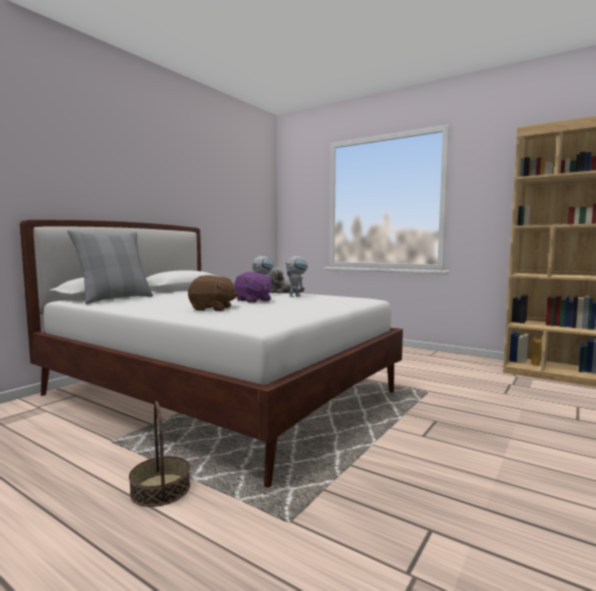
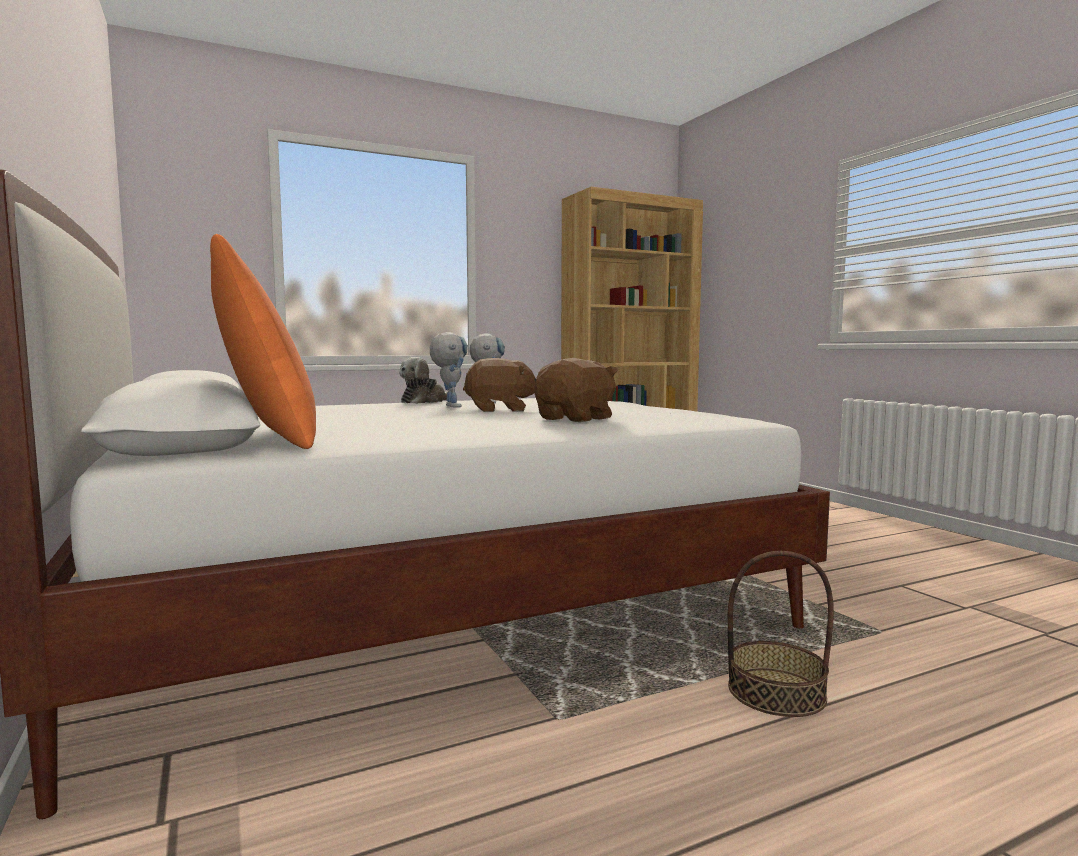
camera: 60 degrees left, 0 degrees up
grey pillow [67,230,153,304] -> orange pillow [210,234,316,449]
purple plush toy [234,272,273,303] -> brown plush toy [463,358,536,412]

